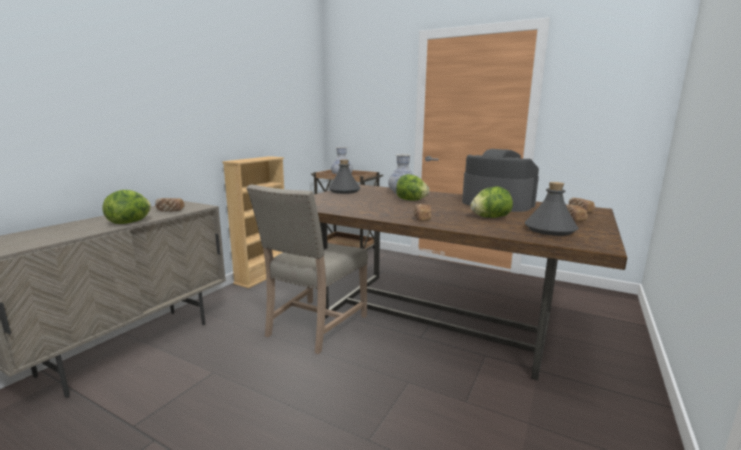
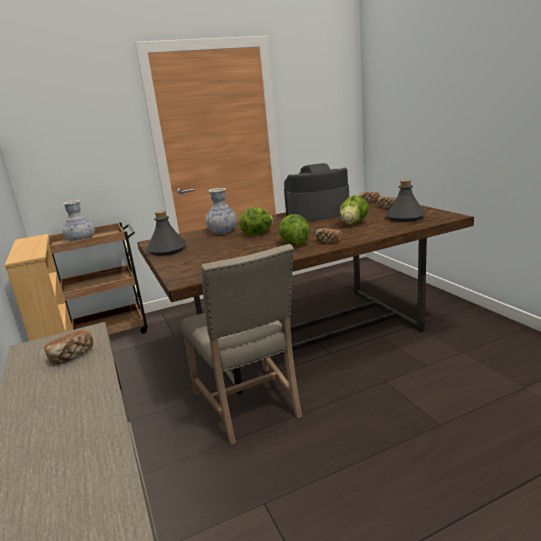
camera: 50 degrees left, 5 degrees up
lettuce [102,190,151,224] -> lettuce moved to [278,214,310,245]

